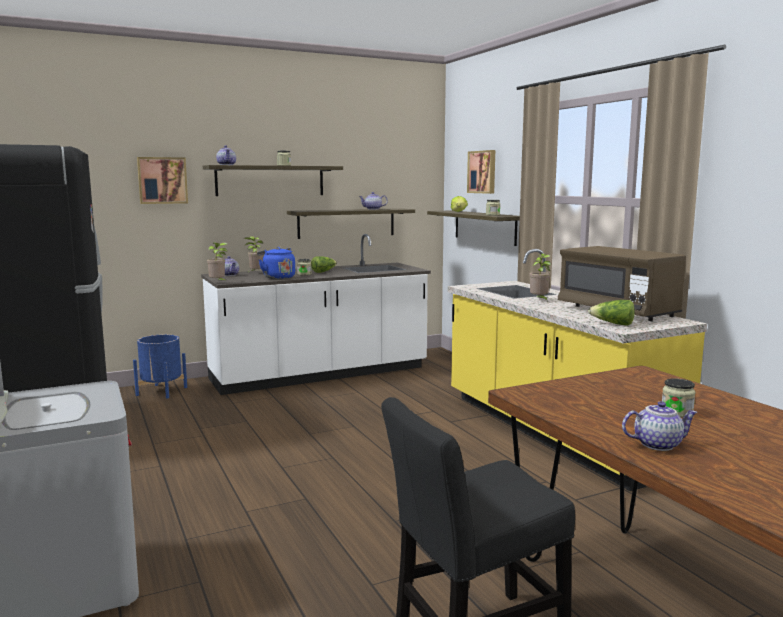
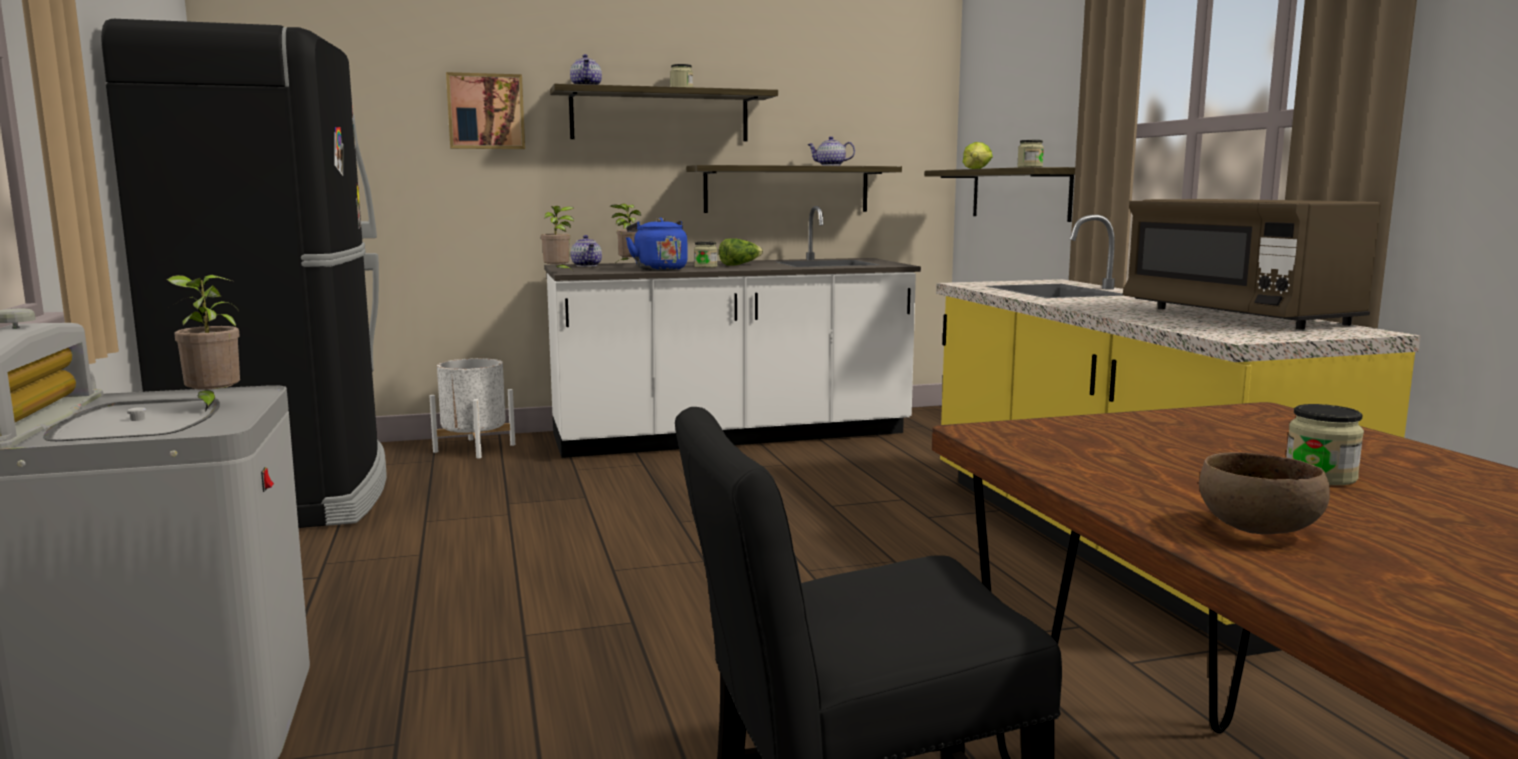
camera: 10 degrees right, 0 degrees up
blue planter [133,334,187,398] -> white planter [429,358,515,459]
picture [467,150,495,194] -> none
potted plant [529,253,551,302] -> potted plant moved to [167,275,240,411]
lettuce [588,300,635,326] -> none
teapot [622,401,698,451] -> brown bowl [1199,452,1330,534]

